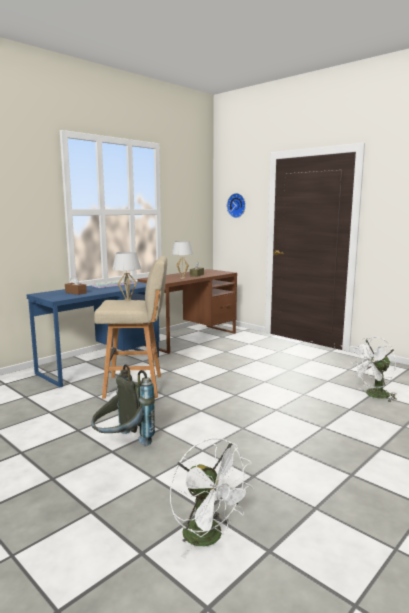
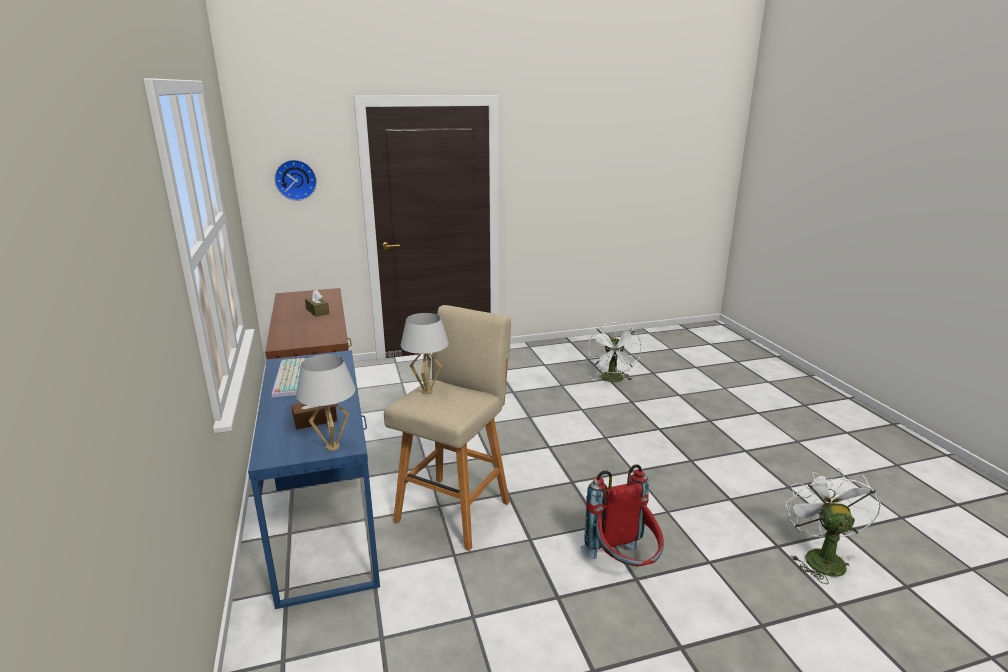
camera: 60 degrees left, 10 degrees up
grey backpack [92,364,155,446] -> red backpack [580,464,664,566]
white fan [170,438,254,558] -> white fan turned 75 degrees counterclockwise [786,468,881,584]
white table lamp [171,241,193,279] -> white table lamp moved to [296,354,356,451]

